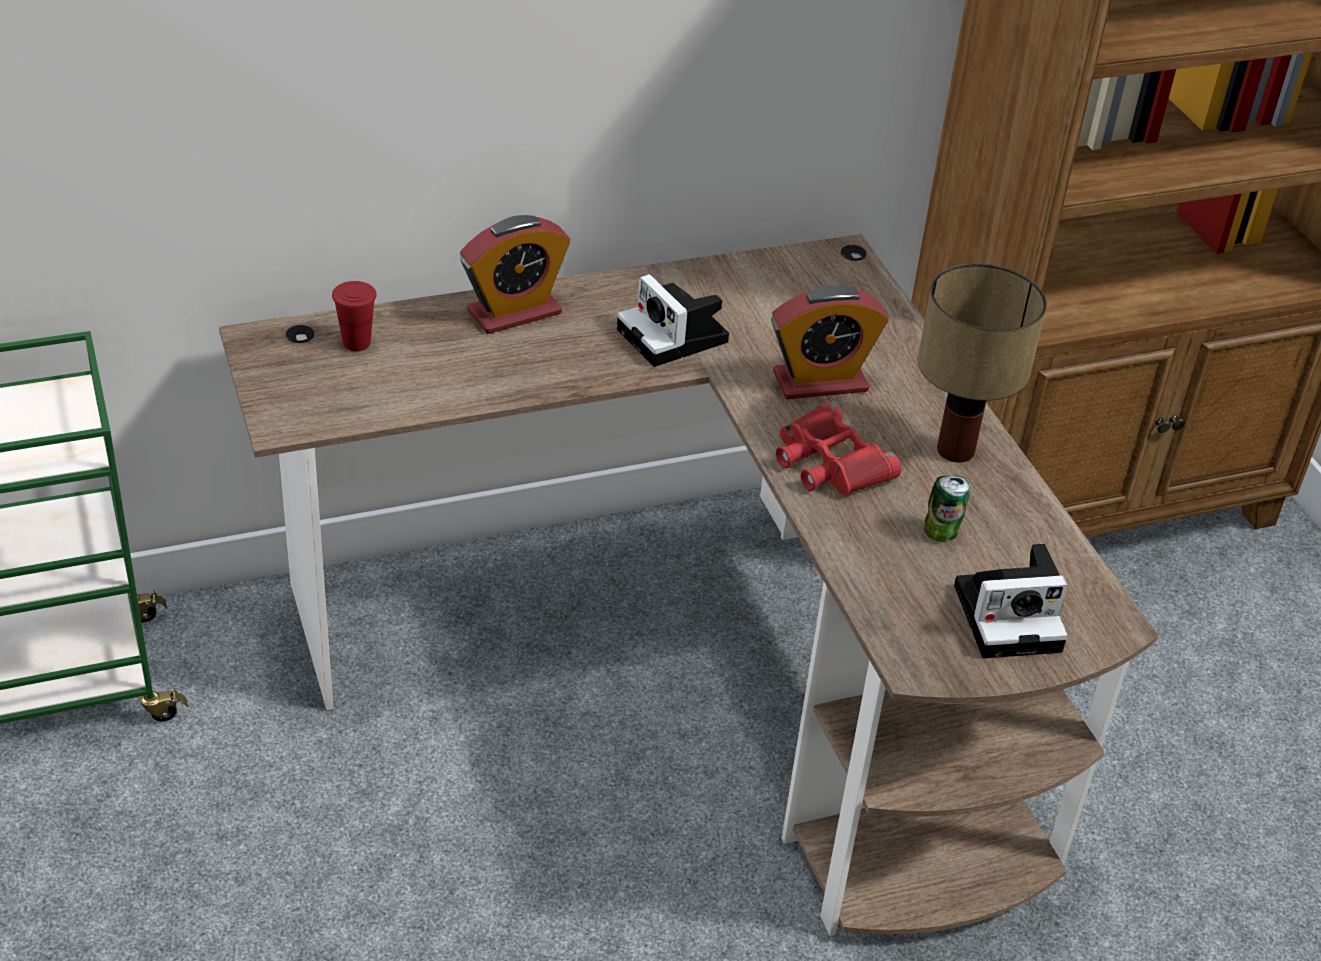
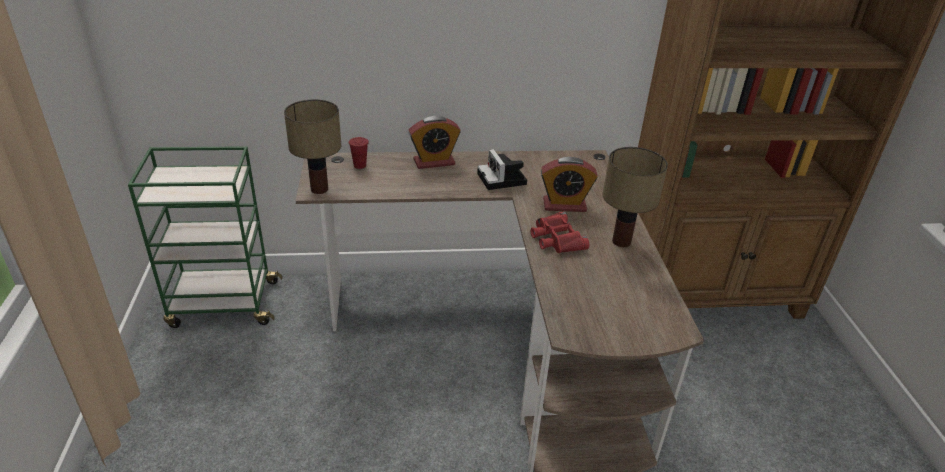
camera: 15 degrees right, 5 degrees down
can [924,475,969,541] -> none
camera [954,544,1068,658] -> none
none -> table lamp [284,99,341,194]

